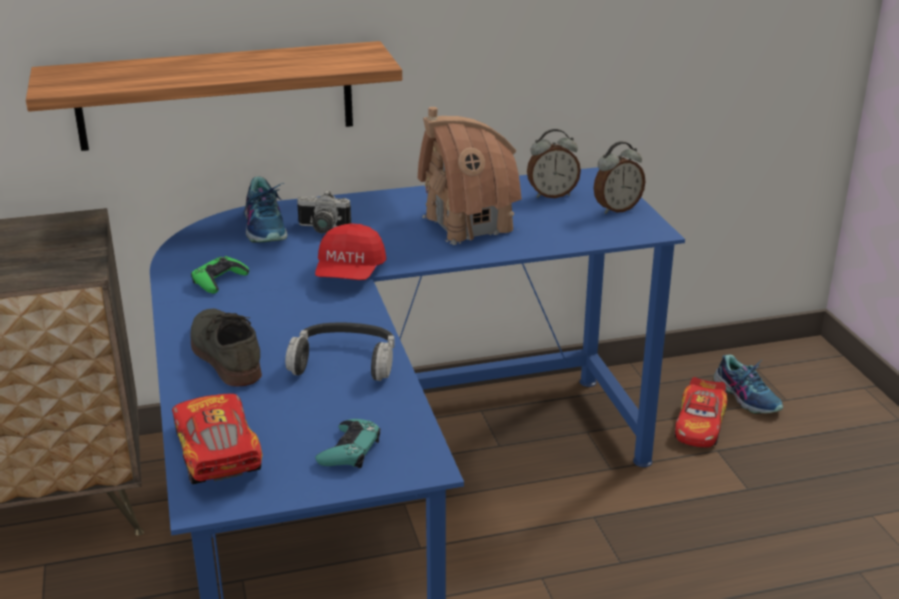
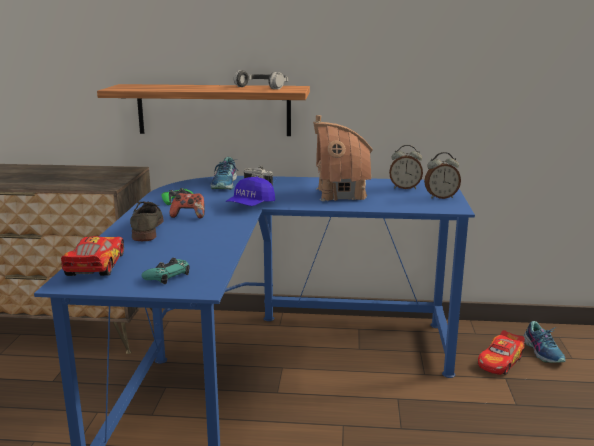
camera: 20 degrees right, 10 degrees down
headphones [285,323,395,381] -> headphones moved to [234,70,288,89]
red cap [315,223,387,280] -> blue cap [226,177,275,206]
none -> game controller [169,193,205,219]

